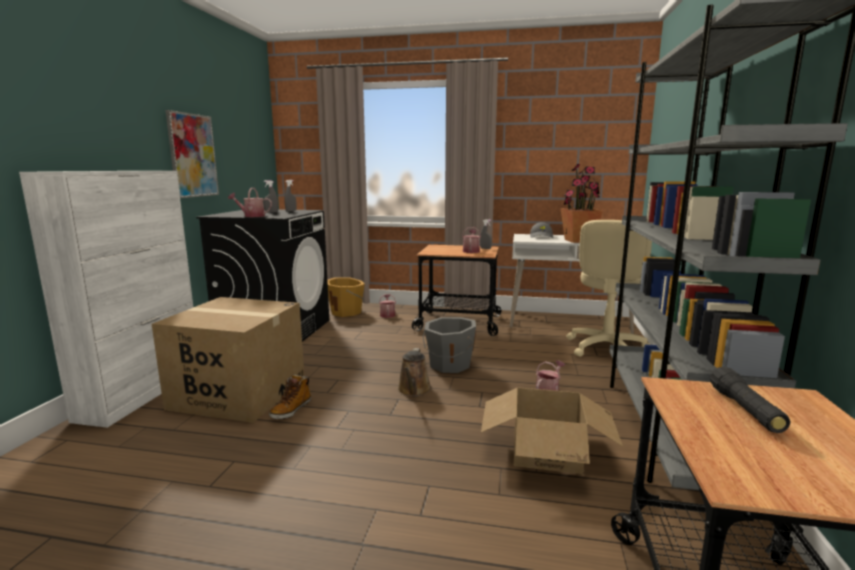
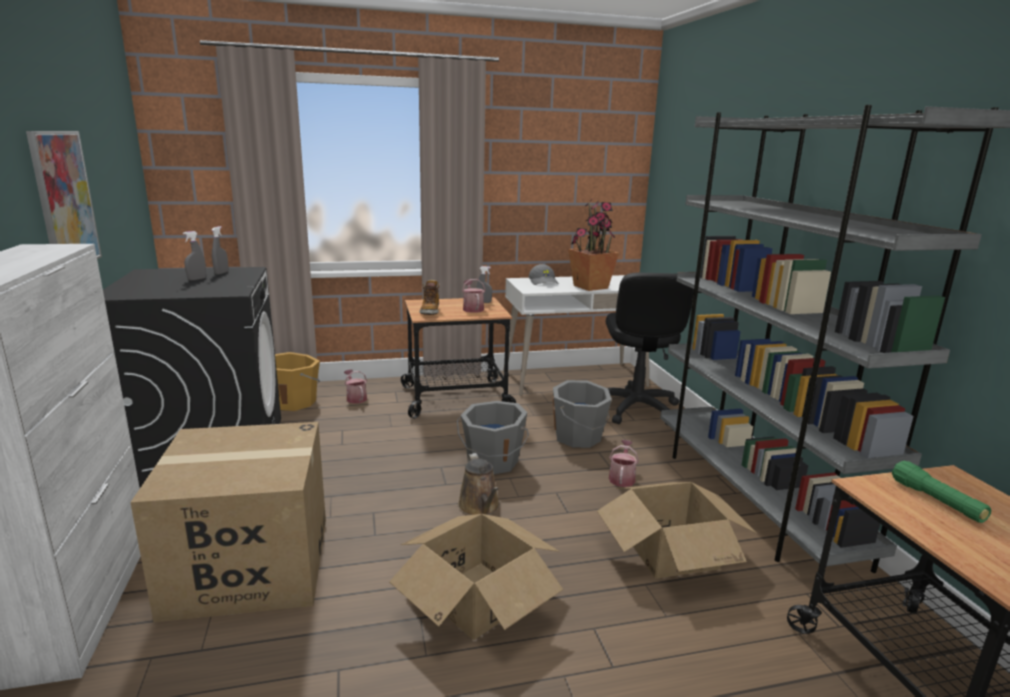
camera: 25 degrees left, 5 degrees up
watering can [228,188,272,217] -> none
boot [269,374,311,419] -> boot moved to [420,279,439,315]
beige office chair [566,220,652,357] -> black office chair [606,273,694,425]
black flashlight [710,367,790,433] -> green flashlight [892,460,991,523]
none -> cardboard box [389,514,563,640]
none -> grey bucket [553,380,612,448]

